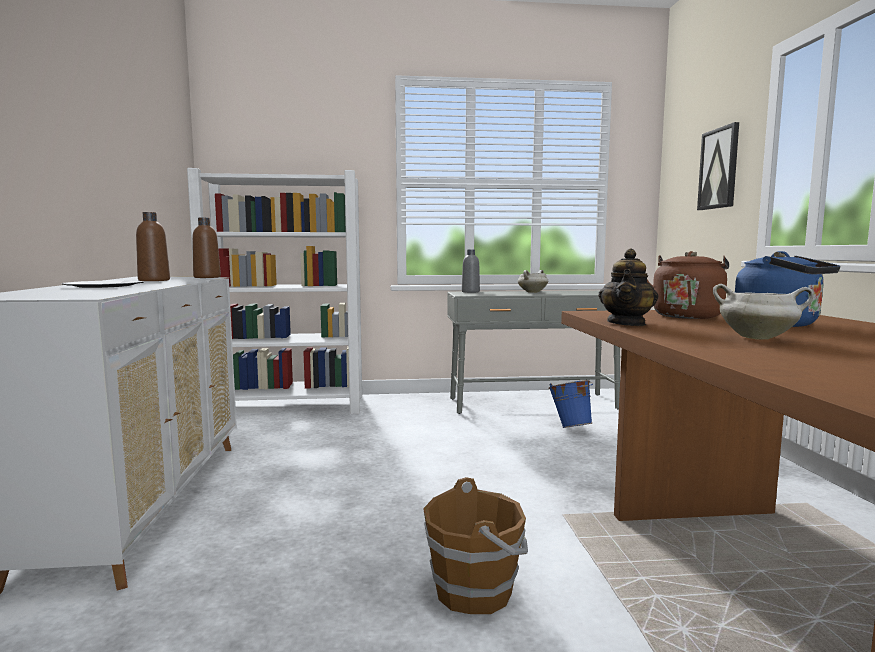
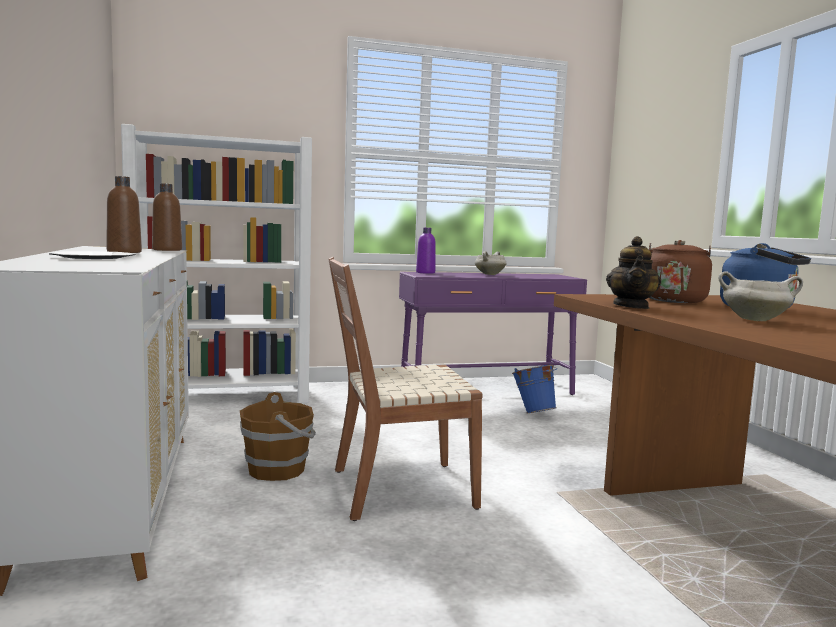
camera: 10 degrees left, 0 degrees up
brown bucket [423,477,528,614] -> brown bucket moved to [240,392,316,481]
grey console table [447,291,621,414] -> purple console table [399,272,587,395]
grey bottle [462,249,480,293] -> purple bottle [416,228,436,274]
picture [697,122,739,210] -> none
none -> chair [329,257,482,521]

